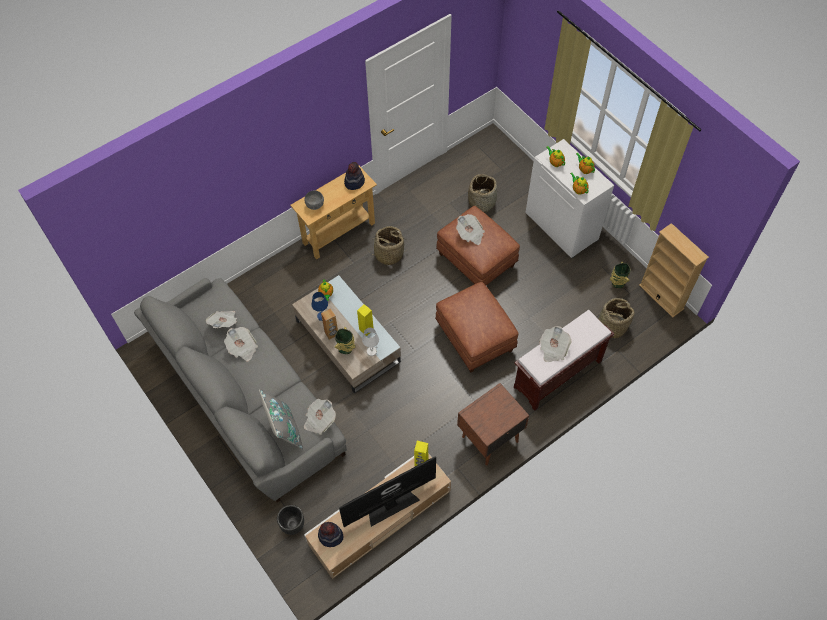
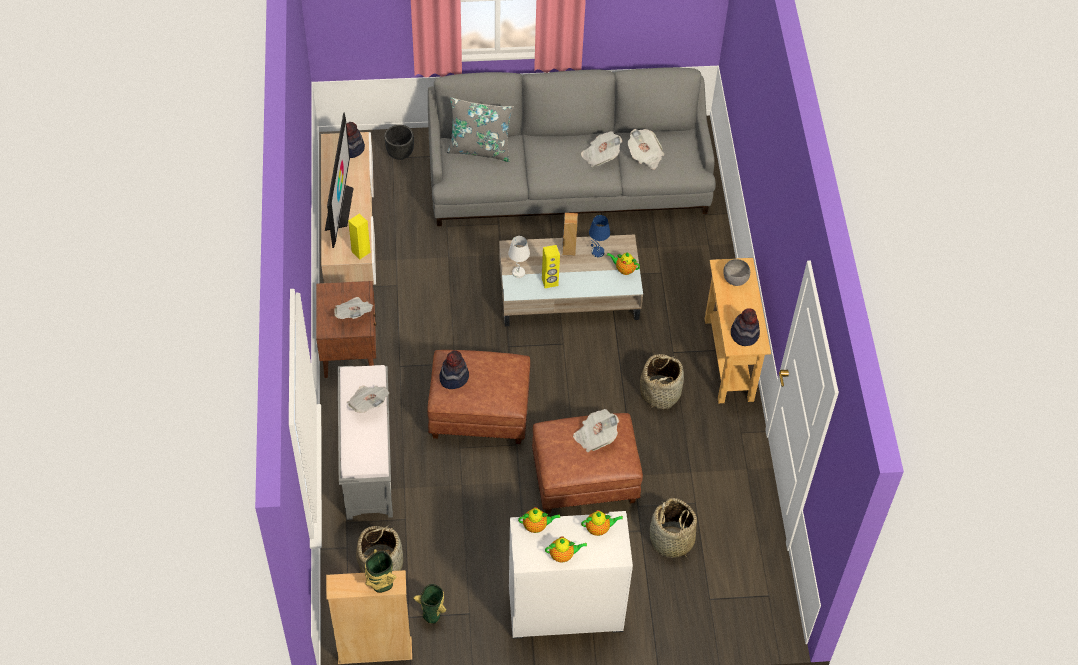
camera: 120 degrees right, 5 degrees down
newspaper [304,399,336,435] -> newspaper moved to [334,297,373,319]
vase [335,327,356,354] -> vase moved to [365,549,396,593]
brown bench [514,310,614,411] -> grey bench [338,365,393,520]
none -> hat [439,350,469,389]

